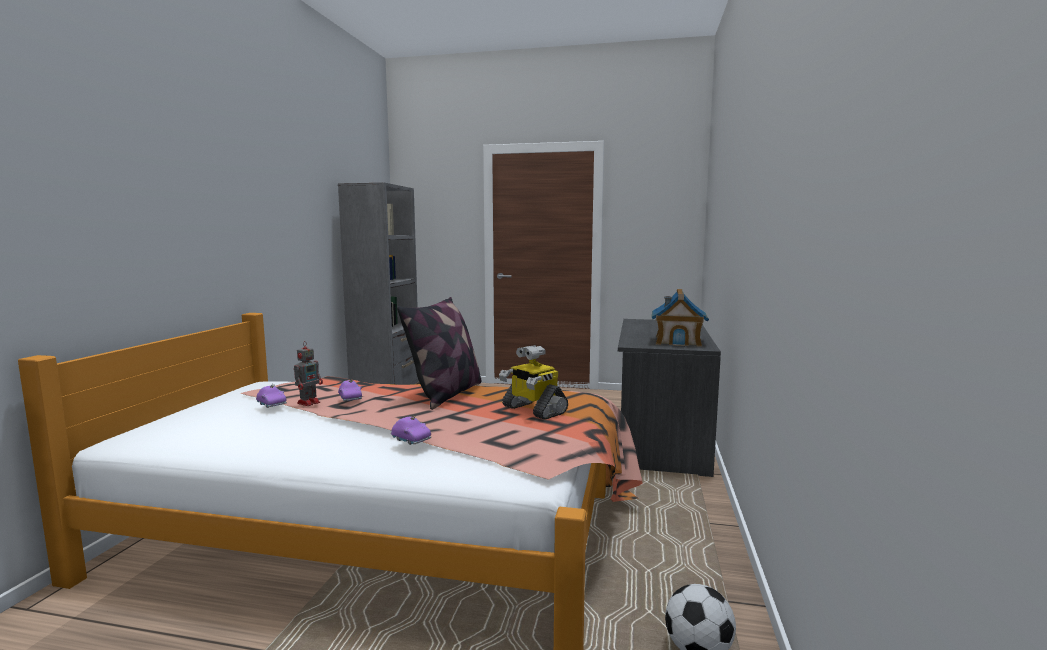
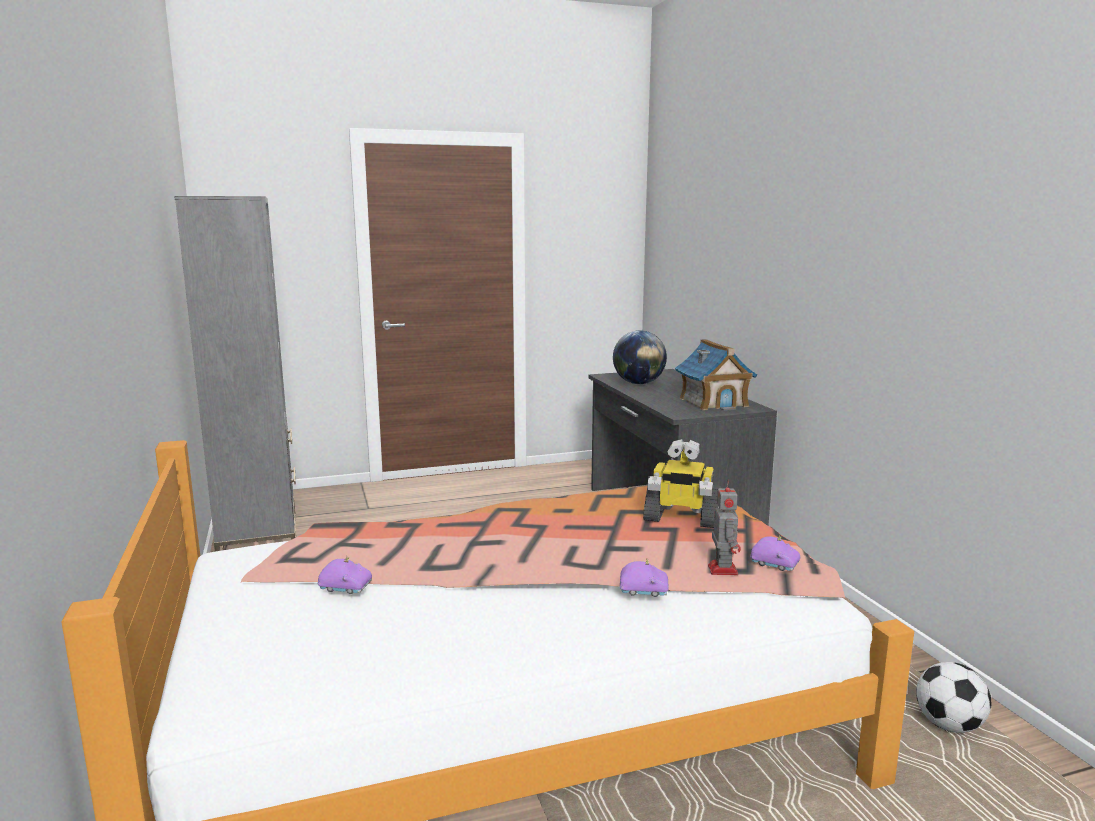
camera: 30 degrees left, 5 degrees up
toy robot [294,341,323,406] -> toy robot moved to [708,479,741,575]
purple toy car [338,379,362,401] -> purple toy car moved to [750,535,800,571]
pillow [397,297,481,410] -> none
none -> globe [613,330,667,384]

